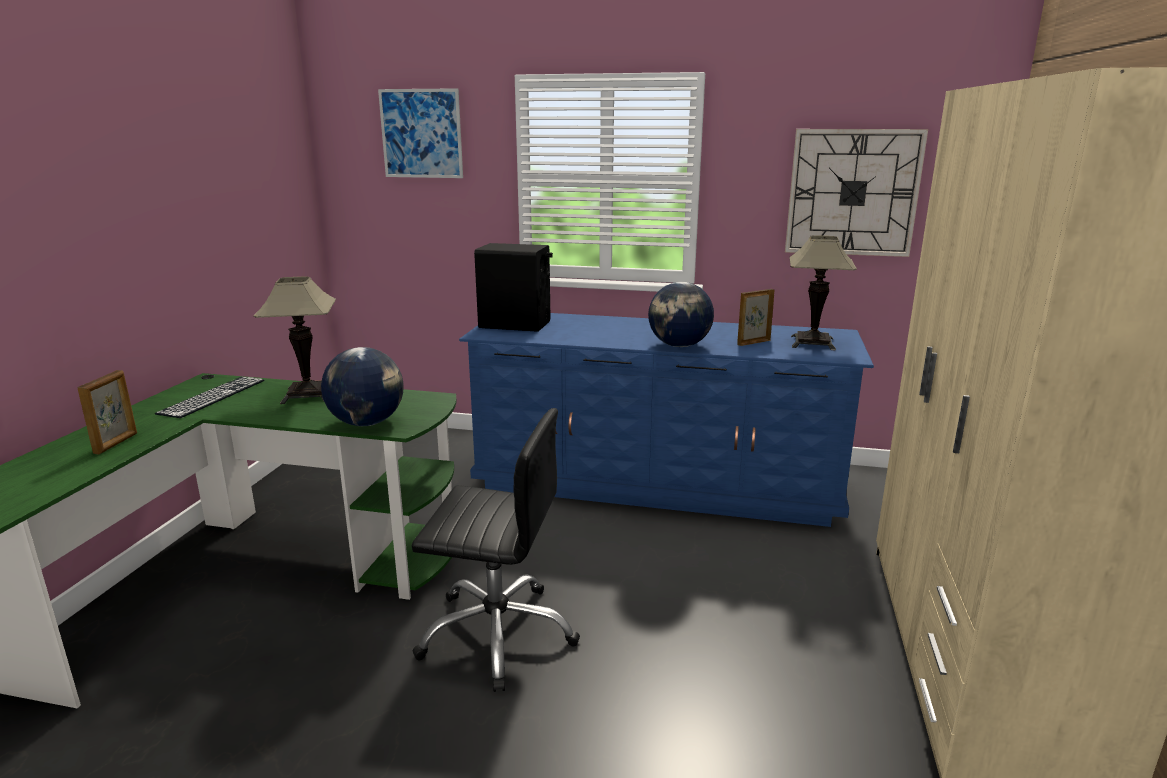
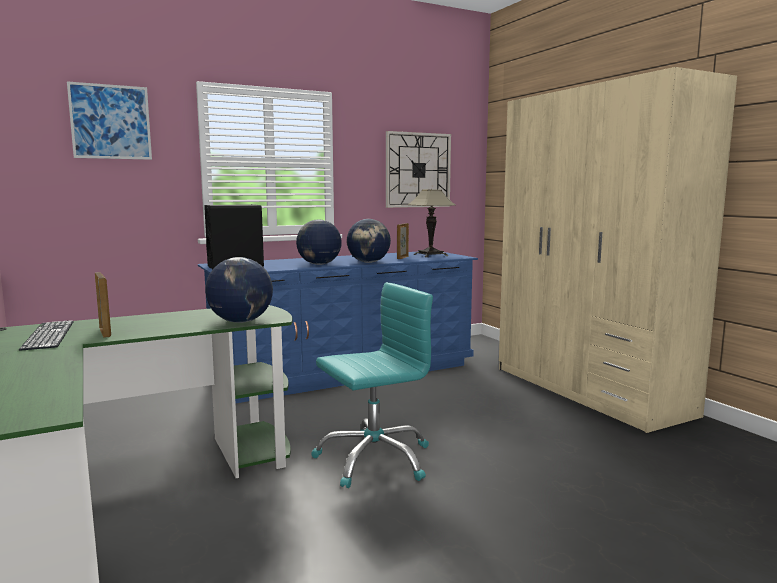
camera: 40 degrees left, 10 degrees down
picture frame [78,370,137,455] -> picture frame moved to [95,272,111,338]
table lamp [254,276,336,404] -> none
black office chair [412,408,580,692] -> turquoise office chair [311,282,433,488]
none -> globe [296,219,342,265]

